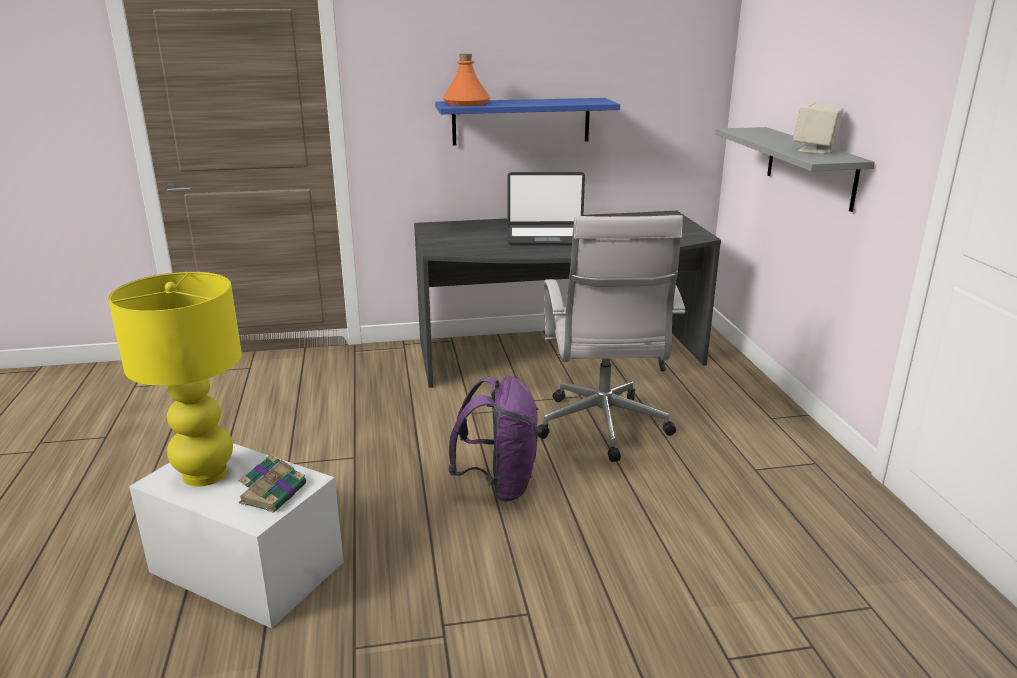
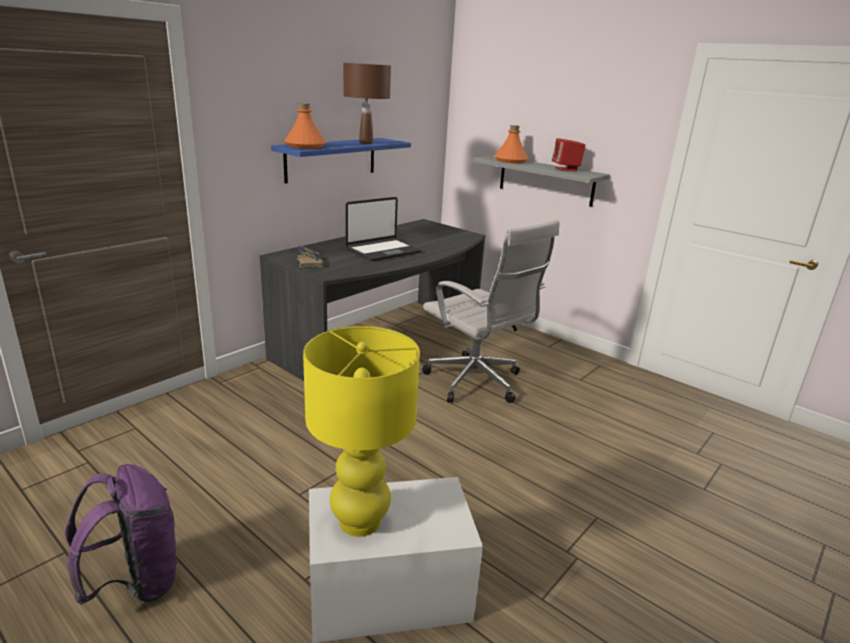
camera: 40 degrees left, 0 degrees up
book [239,453,306,513] -> book moved to [296,244,324,268]
purple backpack [448,376,539,502] -> purple backpack moved to [65,464,179,605]
beige speaker [793,102,844,154] -> red speaker [552,138,585,171]
none -> brown table lamp [343,63,391,144]
none -> orange bottle [494,125,529,163]

